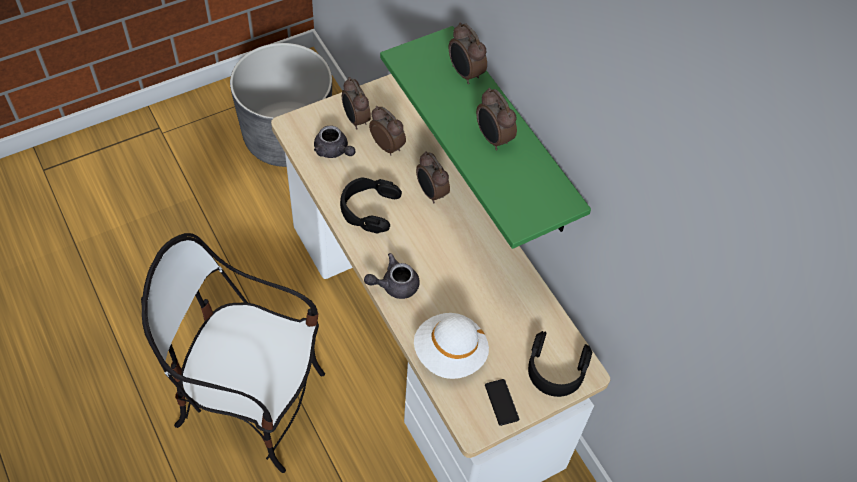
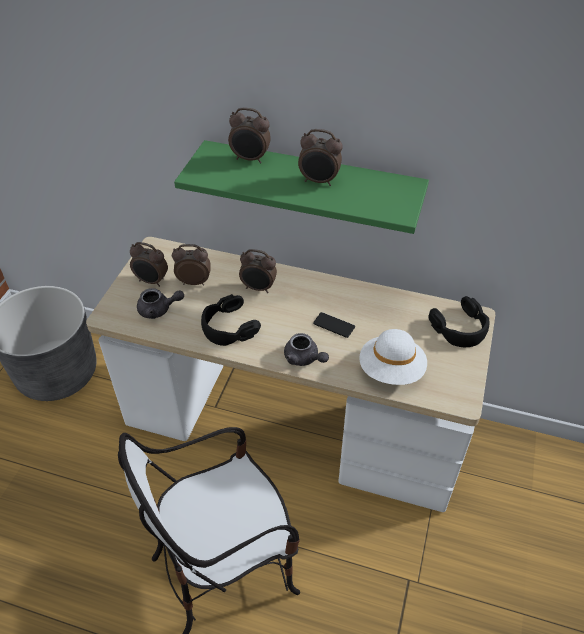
camera: 40 degrees left, 10 degrees down
grey teapot [364,253,420,299] -> grey teapot turned 75 degrees counterclockwise [284,333,329,366]
phone [485,379,519,426] -> phone moved to [313,312,355,338]

